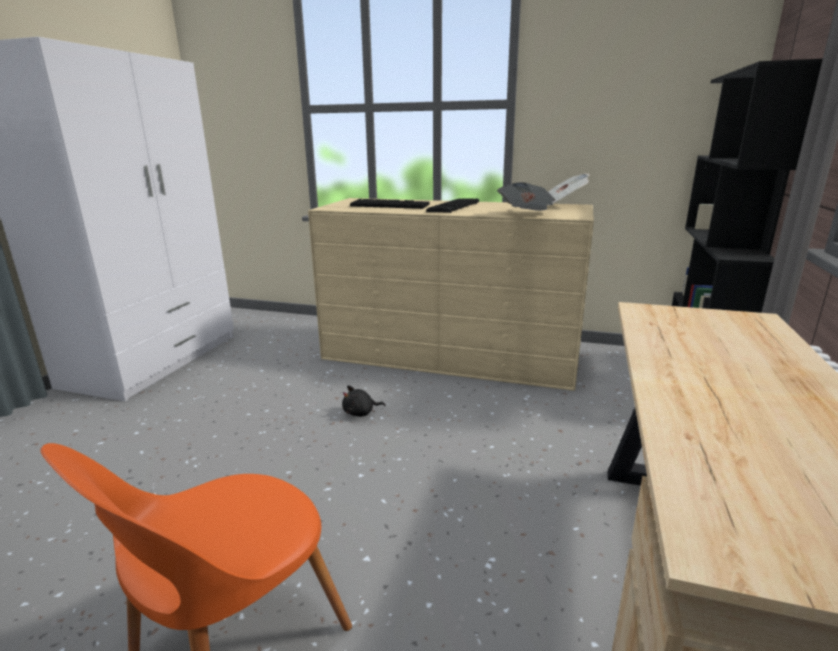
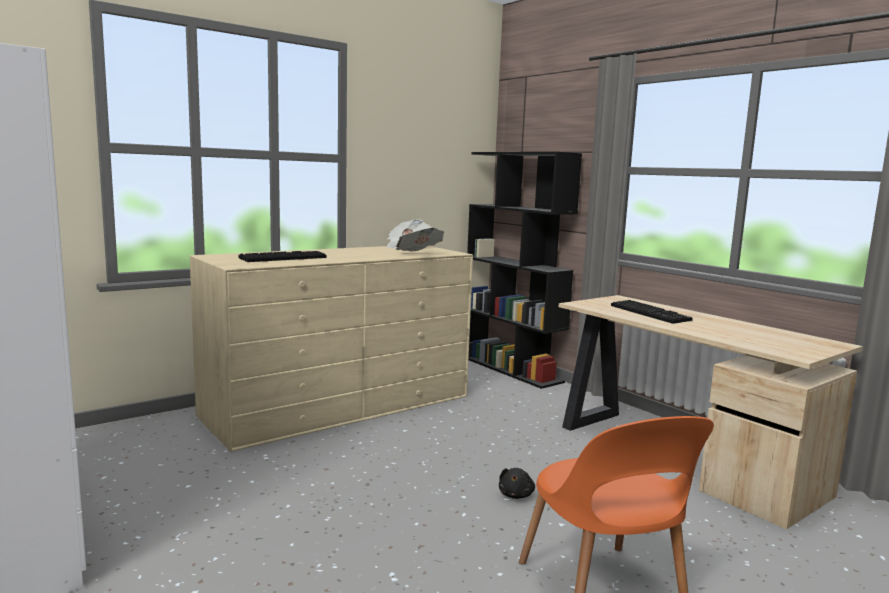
camera: 55 degrees left, 10 degrees down
black plush toy [342,385,385,417] -> black plush toy moved to [499,468,535,499]
keyboard [426,198,479,213] -> keyboard moved to [611,300,693,324]

